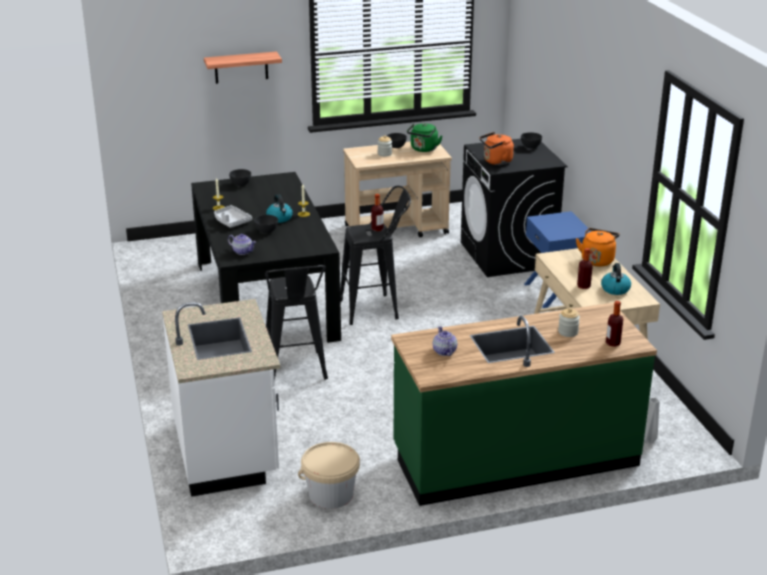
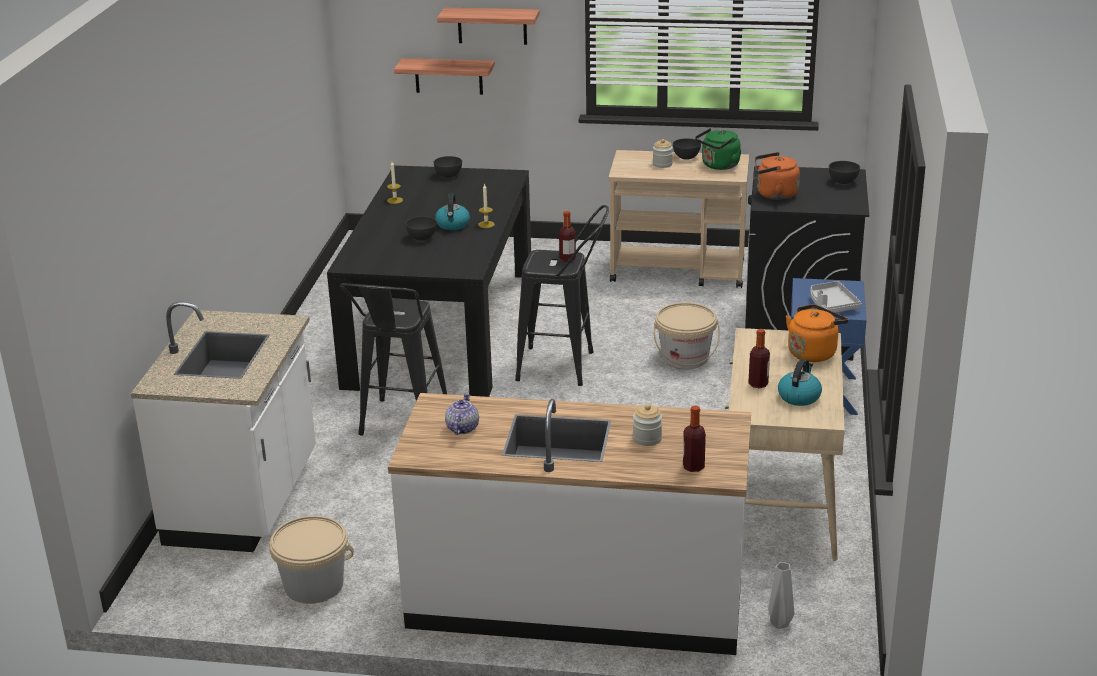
camera: 25 degrees right, 0 degrees up
grey tray [214,205,252,228] -> grey tray moved to [811,281,861,312]
teapot [228,234,256,255] -> none
green counter [391,303,657,506] -> white counter [388,393,751,655]
none -> shelf [394,58,495,95]
none -> beige bucket [654,303,720,369]

